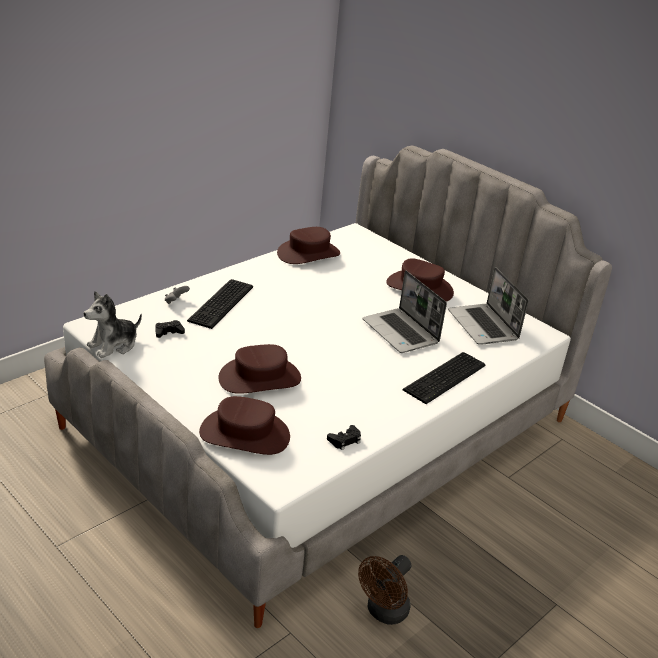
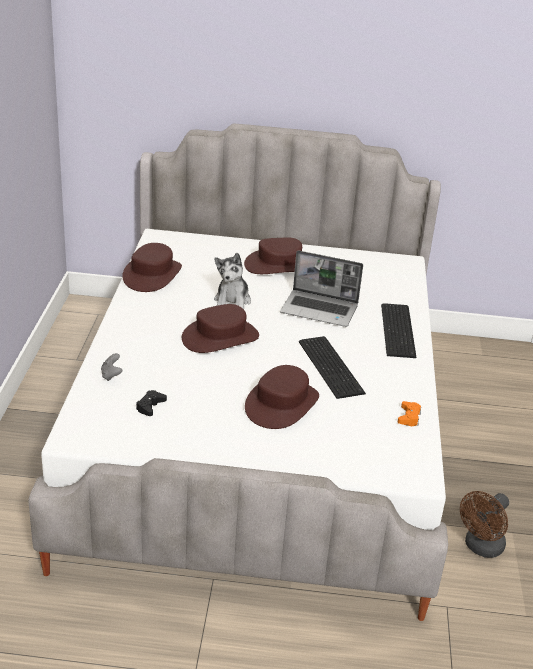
camera: 40 degrees left, 0 degrees up
plush toy [83,291,142,358] -> plush toy moved to [214,253,251,309]
keyboard [187,279,253,329] -> keyboard moved to [299,336,366,399]
brown hat [199,396,290,455] -> brown hat moved to [182,304,259,353]
black game controller [327,425,361,450] -> orange game controller [398,401,421,426]
brown fan [358,555,412,625] -> brown fan turned 45 degrees clockwise [460,491,509,558]
laptop [448,267,528,345] -> none

